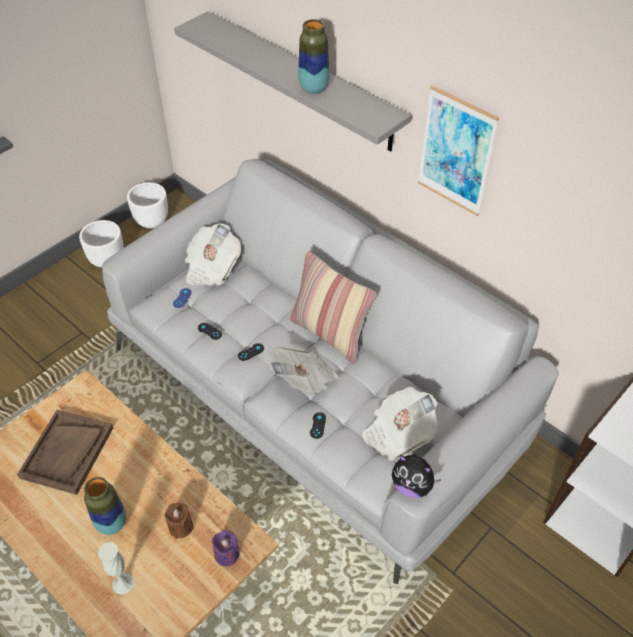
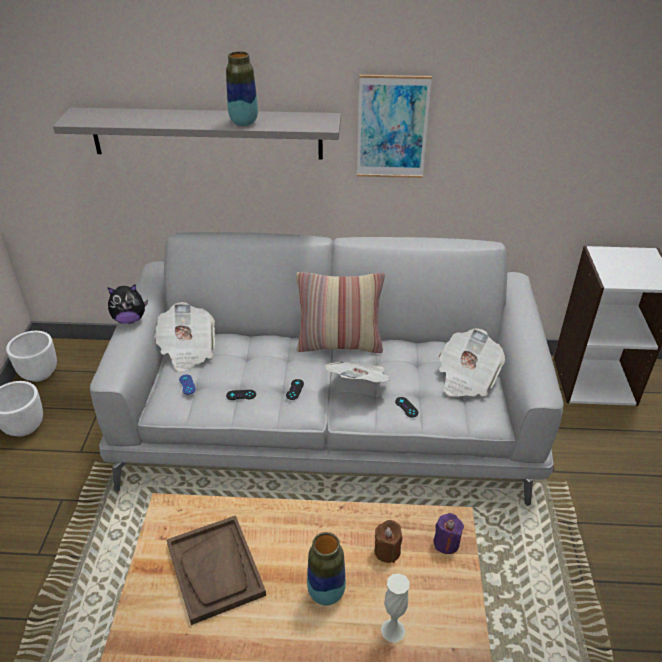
camera: 40 degrees left, 10 degrees down
plush toy [392,454,441,498] -> plush toy moved to [108,285,148,324]

